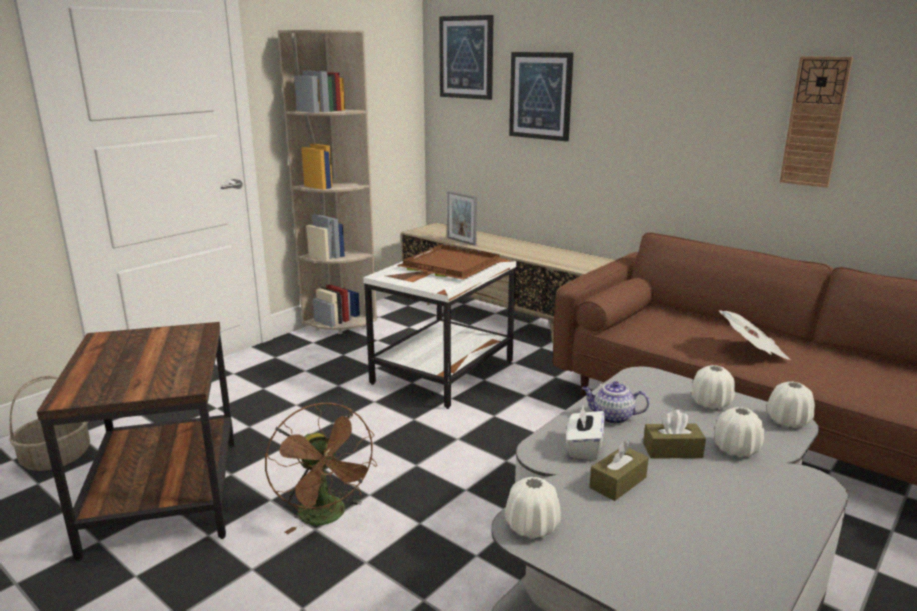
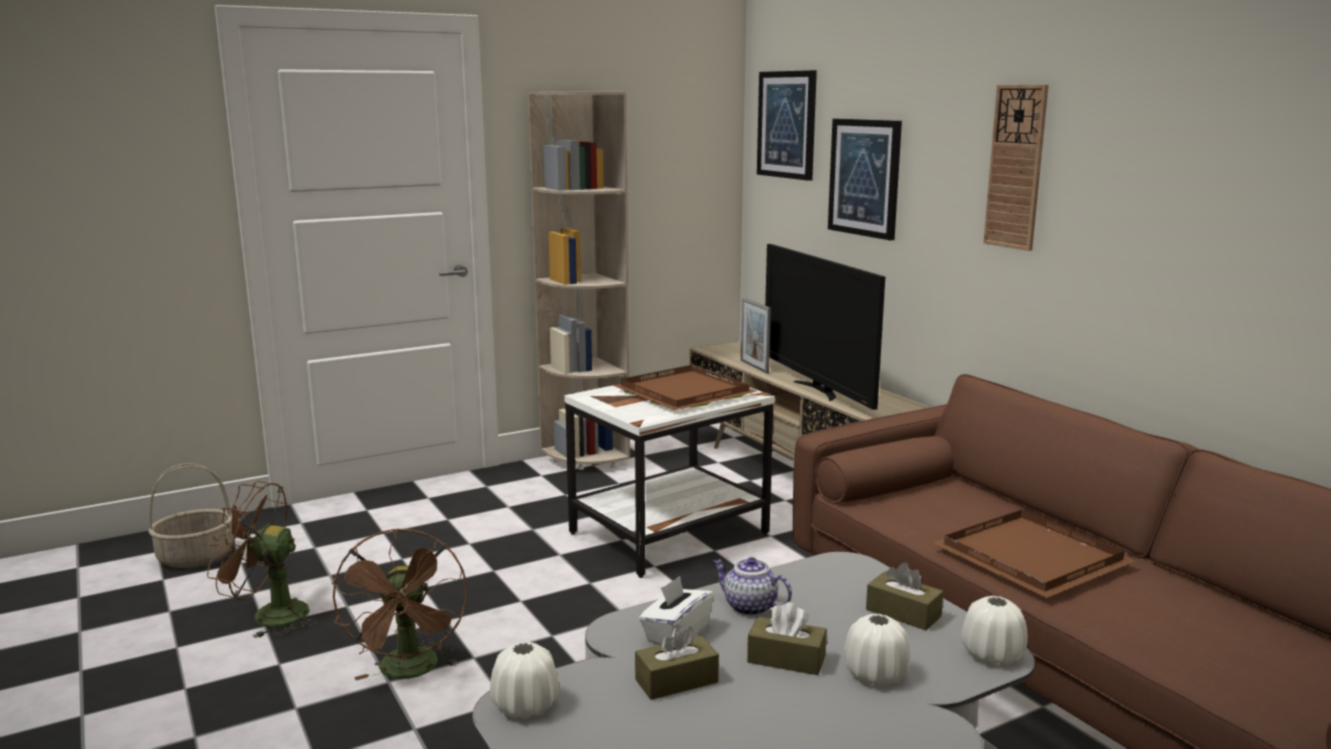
camera: 20 degrees right, 5 degrees down
brown side table [37,322,235,561] -> brown fan [207,481,317,638]
white vase [692,365,735,409] -> brown tissue box [866,563,944,630]
newspaper [718,310,791,360] -> brown tray [933,510,1136,598]
wall clock [780,56,853,188] -> wall clock moved to [983,84,1049,251]
none -> television [765,244,885,410]

